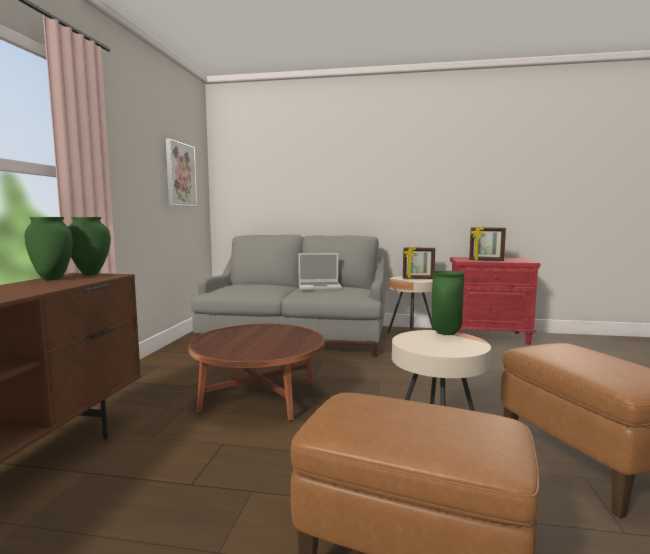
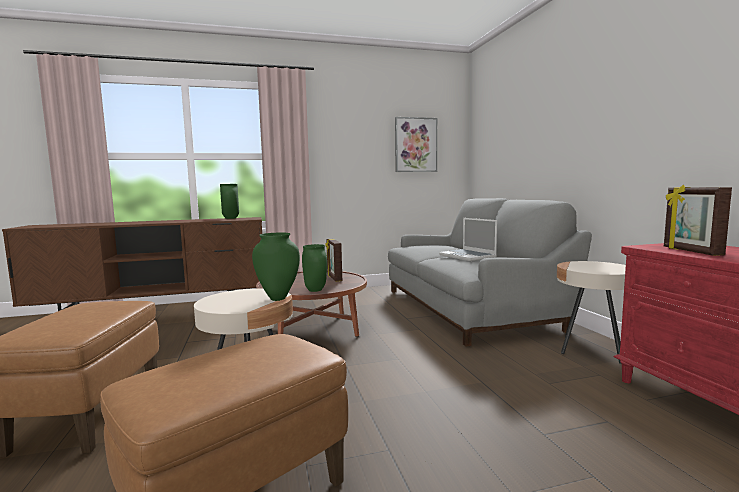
camera: 65 degrees right, 0 degrees up
green vase [68,217,111,276] -> green vase moved to [302,244,327,292]
picture frame [403,247,435,279] -> picture frame moved to [325,239,342,282]

